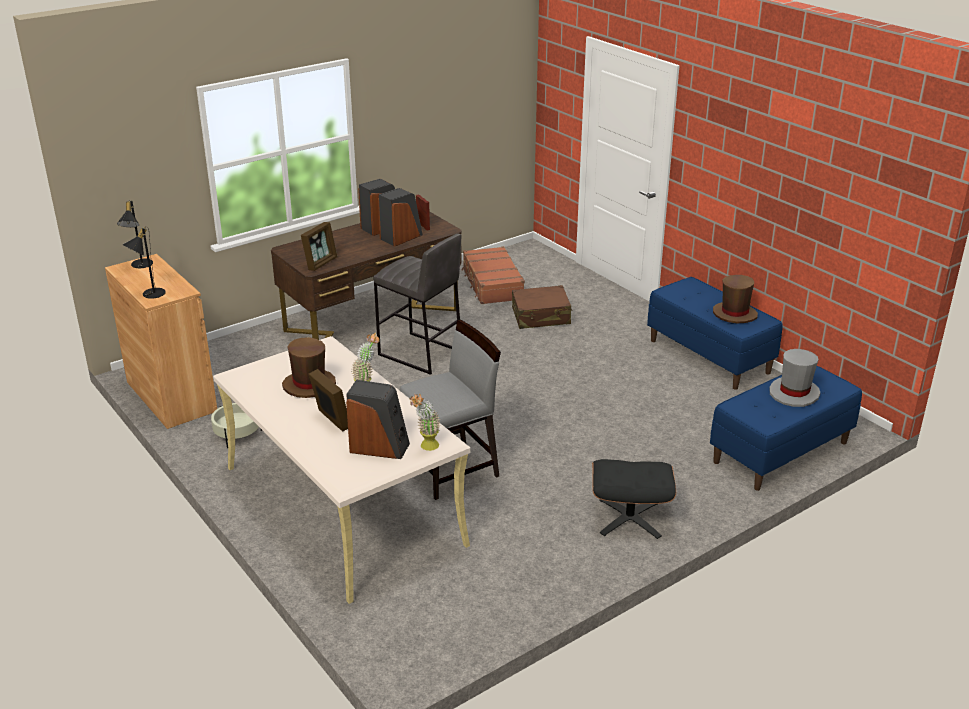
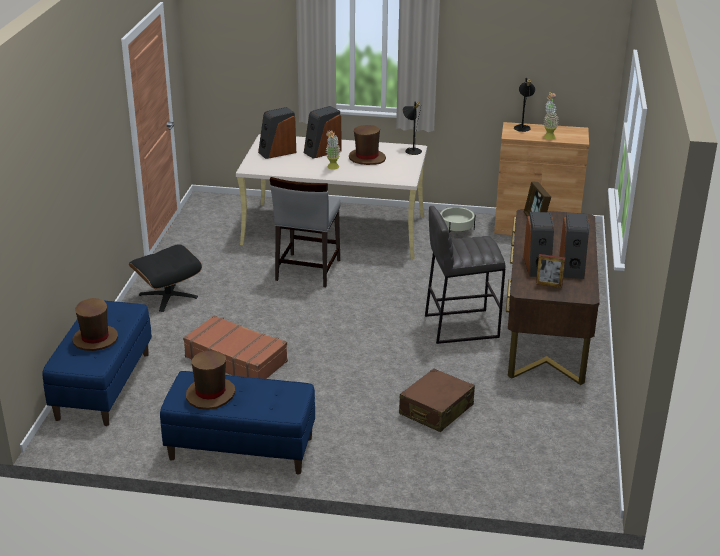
camera: 135 degrees right, 0 degrees up
black table lamp [117,200,153,268] -> black table lamp moved to [403,102,422,155]
picture frame [309,369,348,432] -> speaker [304,106,342,159]
potted plant [409,394,440,451] -> potted plant moved to [543,93,558,140]
brown suitcase [461,246,525,304] -> brown suitcase moved to [183,315,288,379]
grey hat [769,349,820,407] -> brown hat [72,298,118,351]

